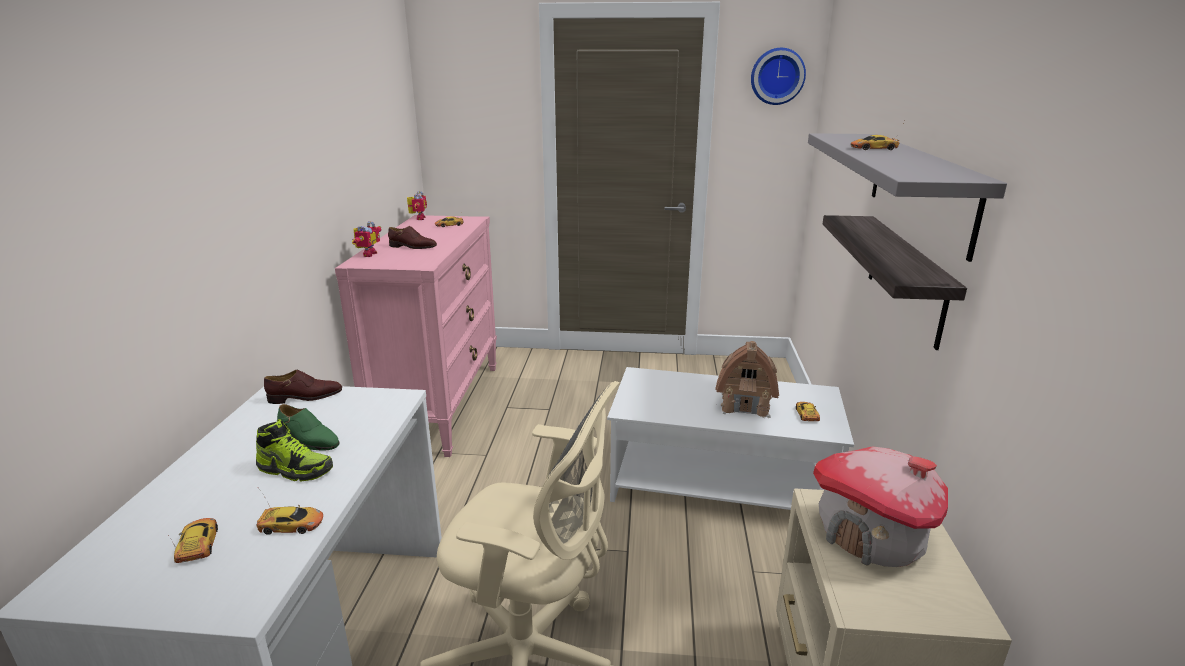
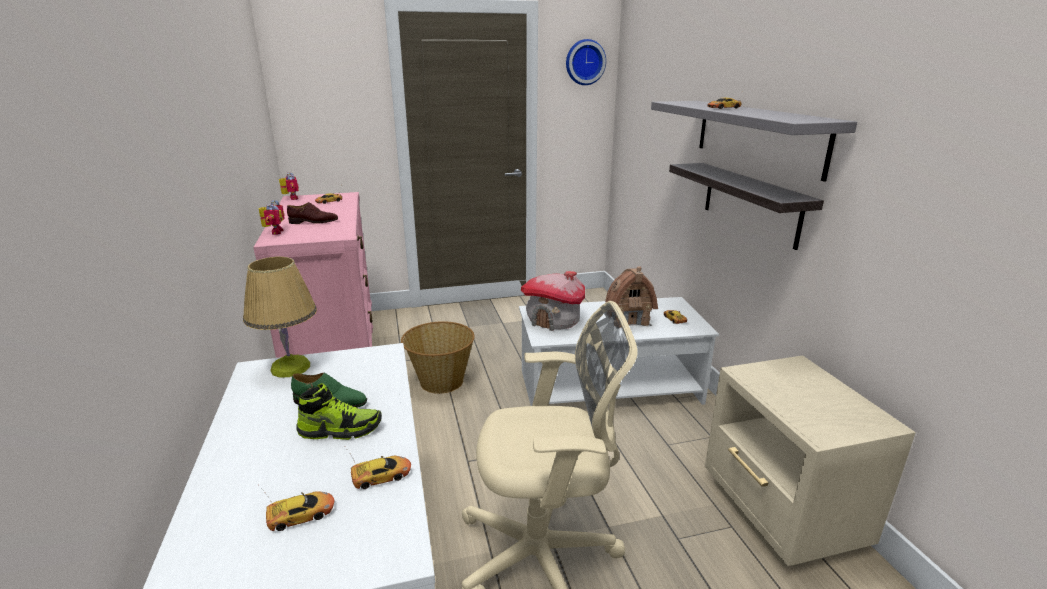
camera: 20 degrees left, 0 degrees up
toy car [168,518,218,563] -> toy car turned 105 degrees clockwise [258,485,334,531]
brown shoe [264,370,342,404] -> table lamp [243,256,317,377]
toy house [813,446,948,567] -> toy house moved to [521,271,585,331]
none -> basket [401,321,475,394]

